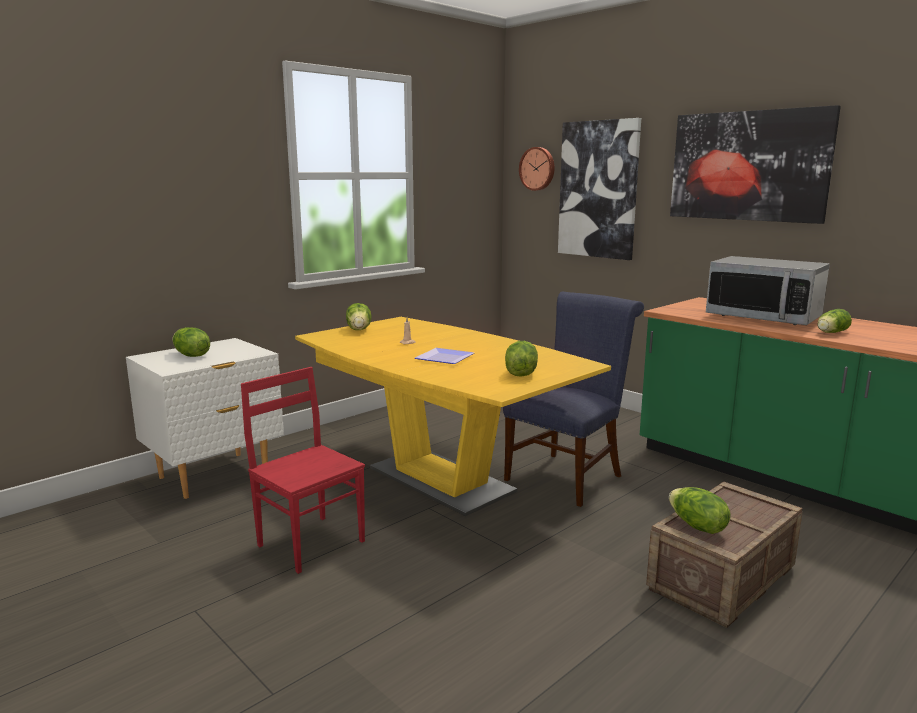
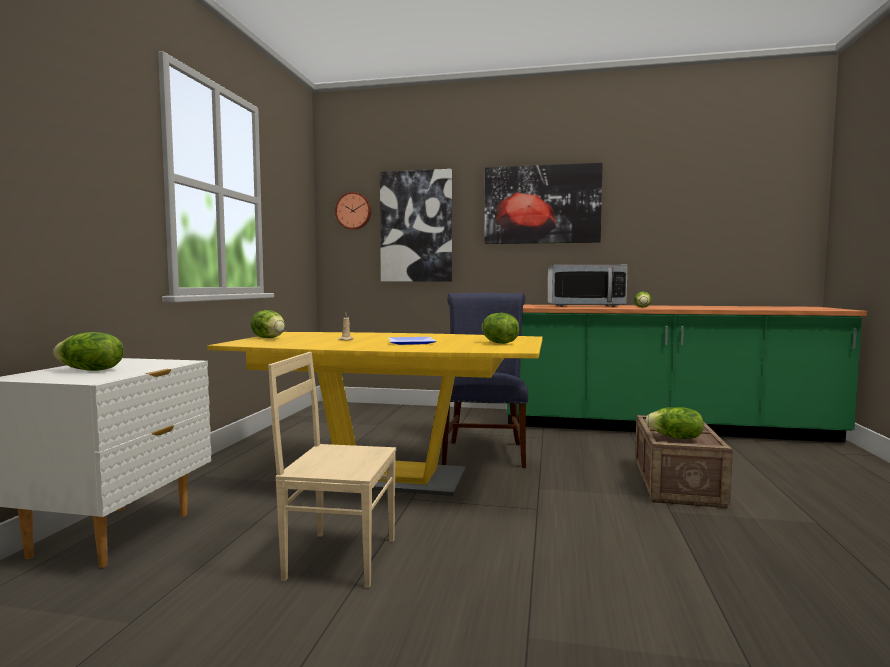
camera: 35 degrees left, 10 degrees down
red chair [241,367,365,574] -> beige chair [268,352,396,588]

